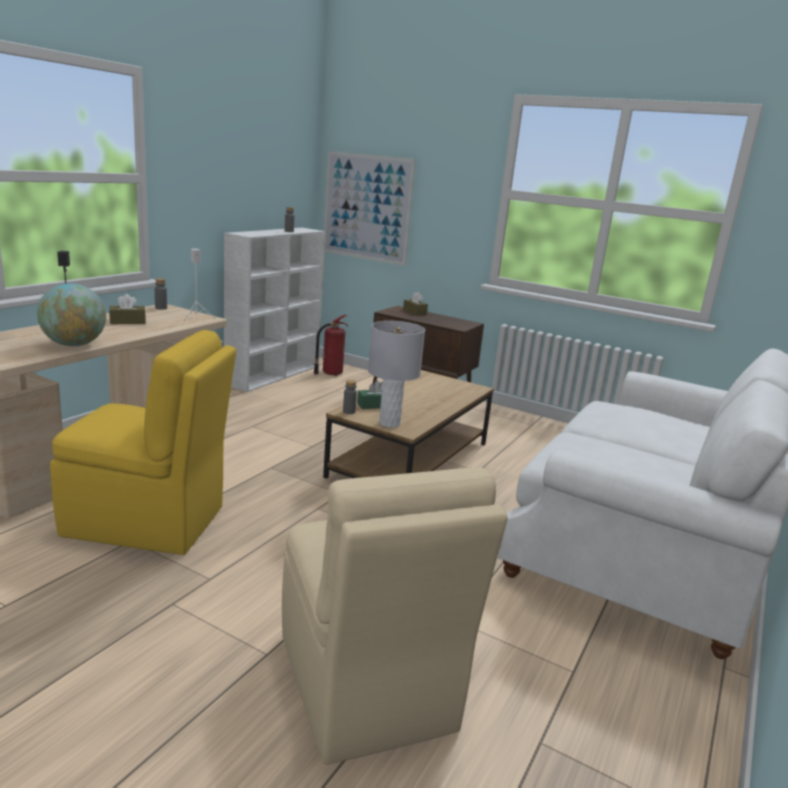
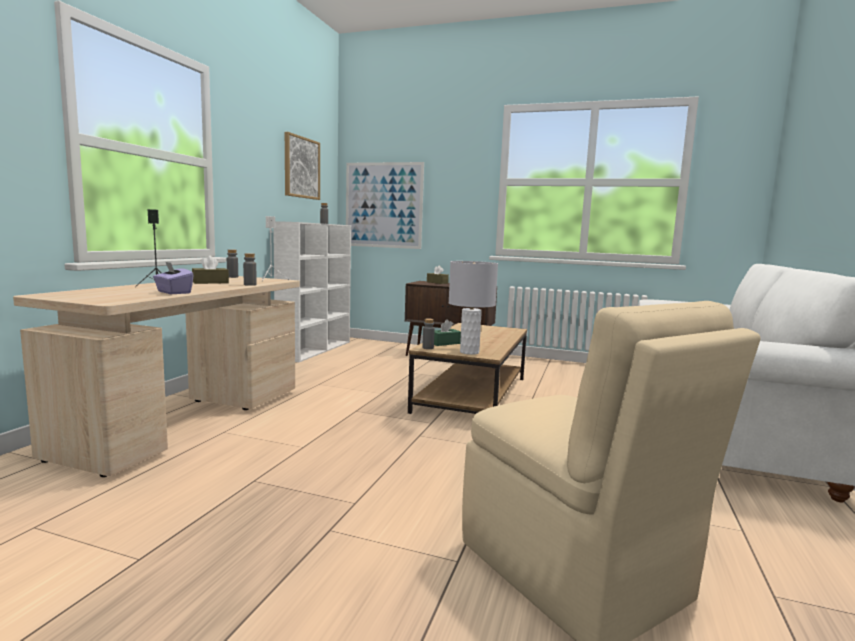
camera: 10 degrees left, 10 degrees down
globe [37,283,106,346] -> purple tissue box [153,262,194,294]
yellow chair [50,330,236,555] -> none
fire extinguisher [314,315,348,376] -> none
none -> grey bottle [243,253,257,286]
none -> picture [285,132,320,200]

